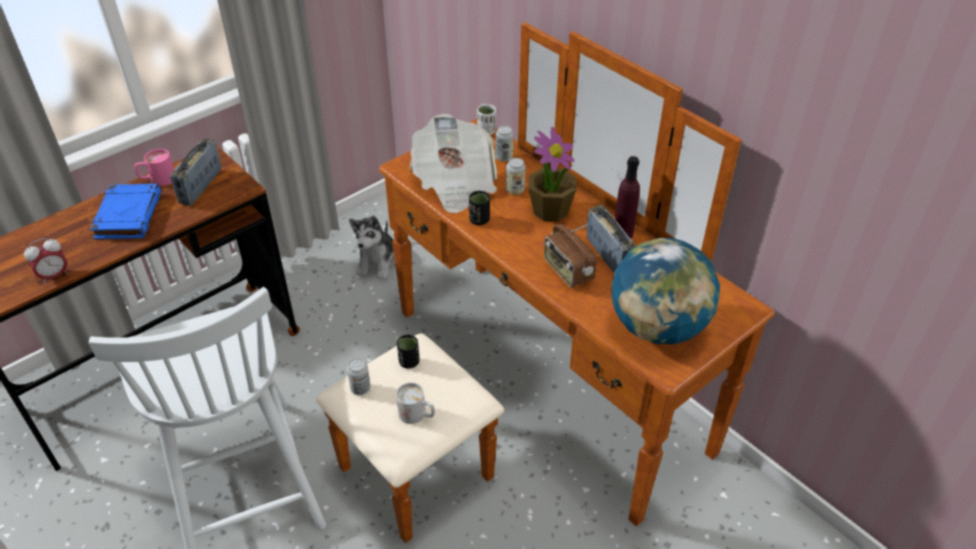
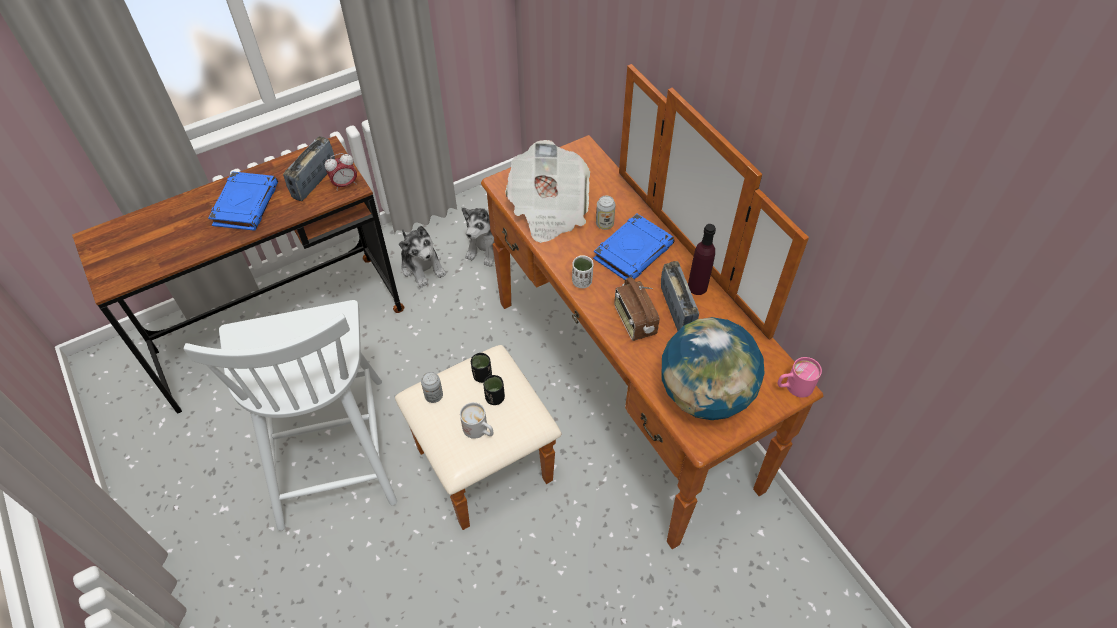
camera: 10 degrees right, 10 degrees up
alarm clock [24,238,69,284] -> alarm clock moved to [325,153,357,191]
pink mug [134,149,174,186] -> pink mug moved to [777,357,822,398]
black cup [469,191,490,225] -> black cup moved to [483,375,505,405]
white cup [477,104,496,135] -> white cup moved to [572,255,593,288]
can [495,126,514,162] -> none
potted plant [528,127,577,222] -> blue book [593,214,674,280]
none -> plush toy [399,226,446,288]

